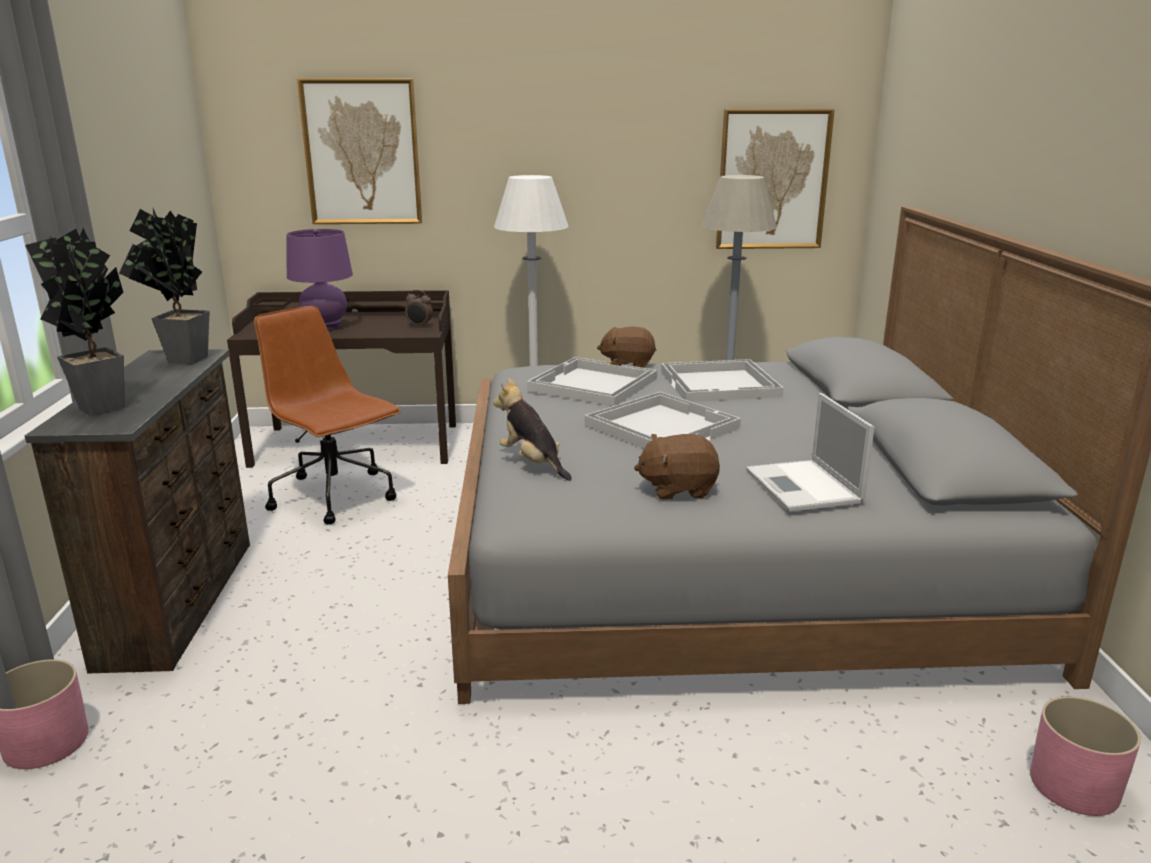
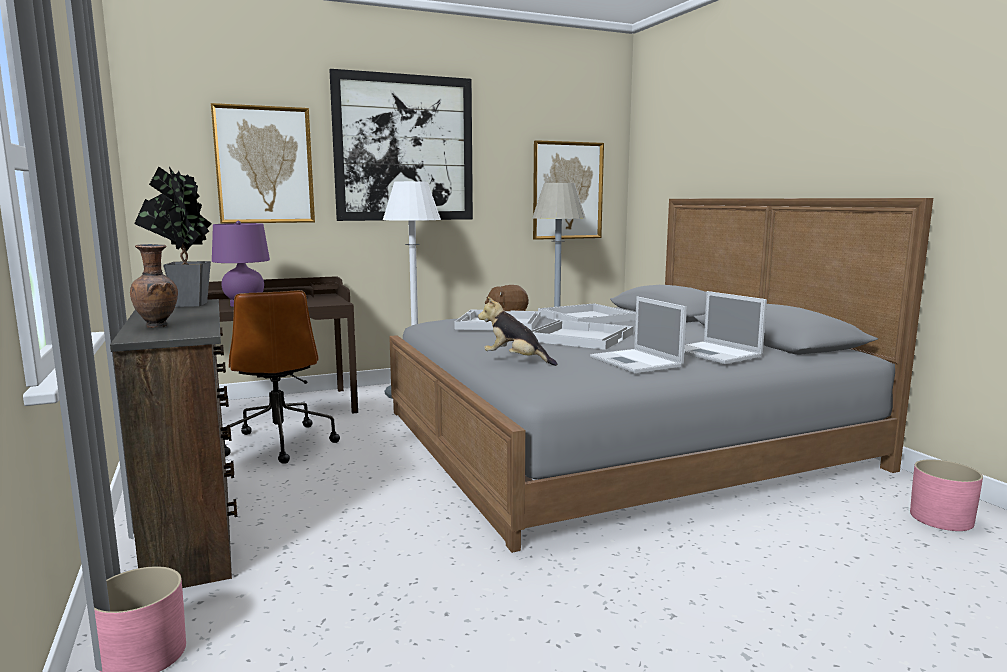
camera: 20 degrees left, 10 degrees down
potted plant [25,228,124,416] -> brown vase [130,244,178,328]
brown office chair [254,306,401,524] -> brown office chair turned 135 degrees counterclockwise [224,290,340,464]
alarm clock [405,290,433,328] -> none
brown plush toy [634,434,720,500] -> laptop [590,296,687,374]
none -> picture [329,69,473,221]

